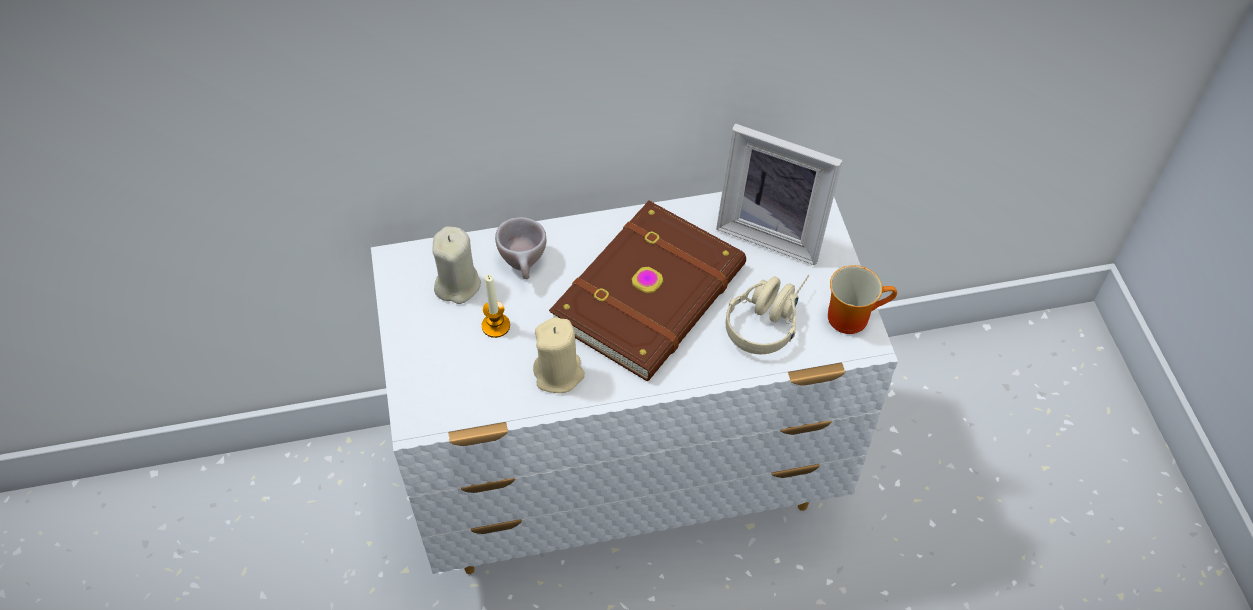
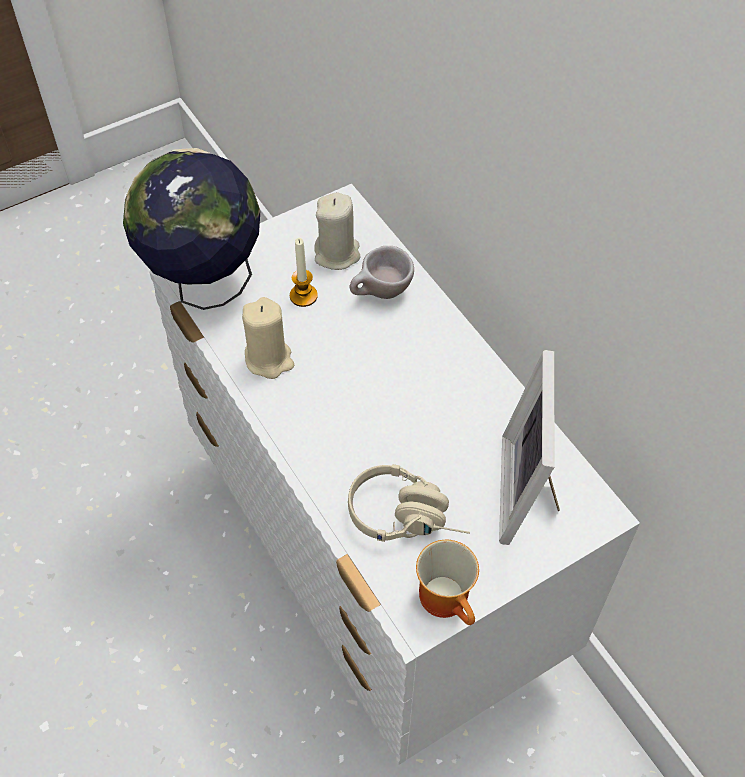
camera: 70 degrees right, 0 degrees up
brown book [549,201,746,381] -> none
none -> globe [123,148,260,310]

